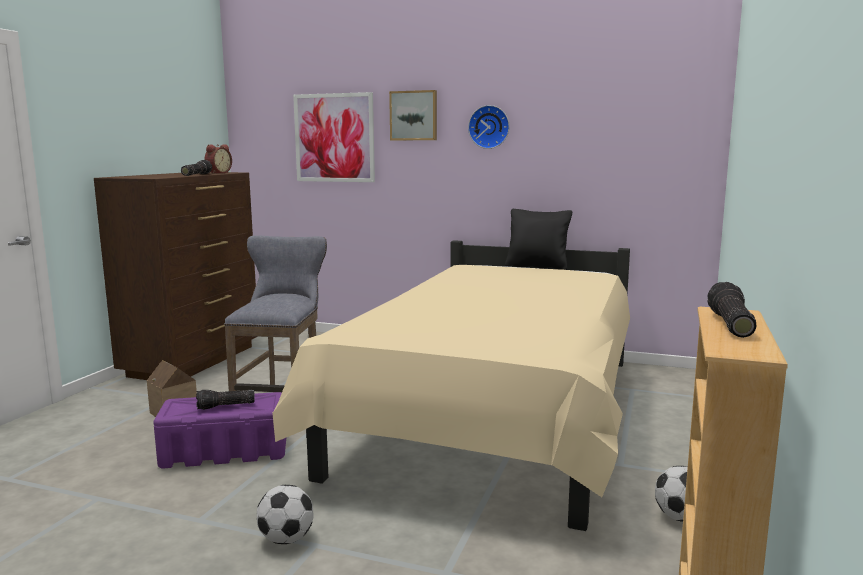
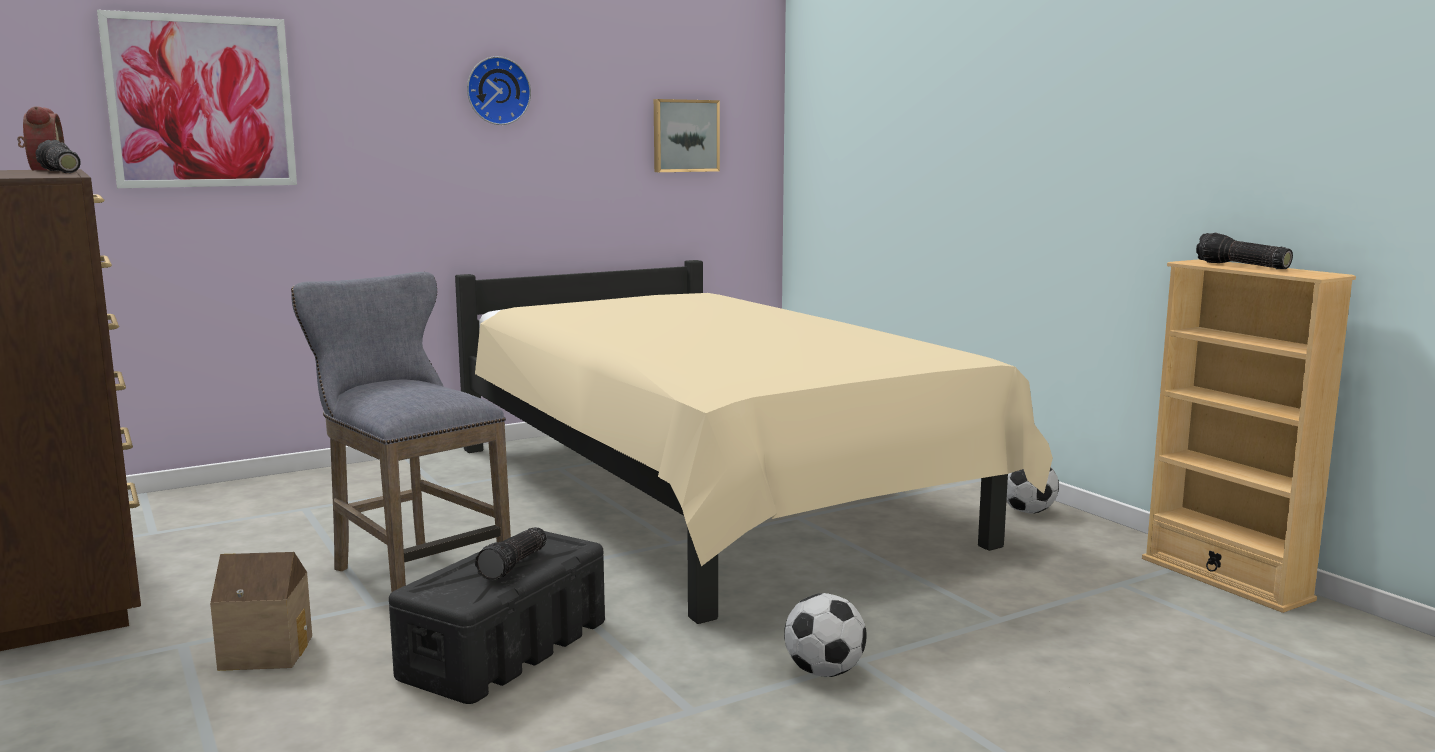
camera: 50 degrees left, 0 degrees up
purple storage box [153,392,286,468] -> black storage box [389,531,605,704]
picture [389,90,437,140] -> picture moved to [654,99,720,172]
black pillow [505,209,572,270] -> none

